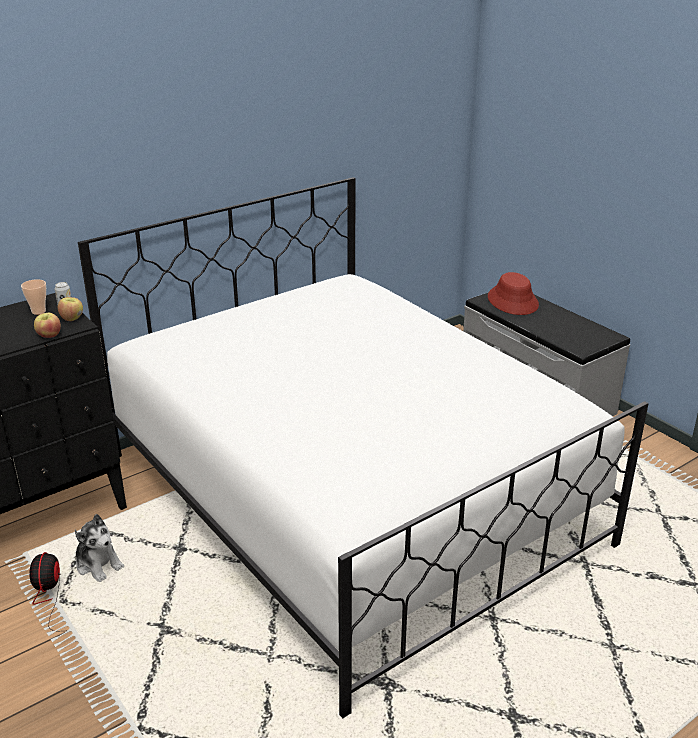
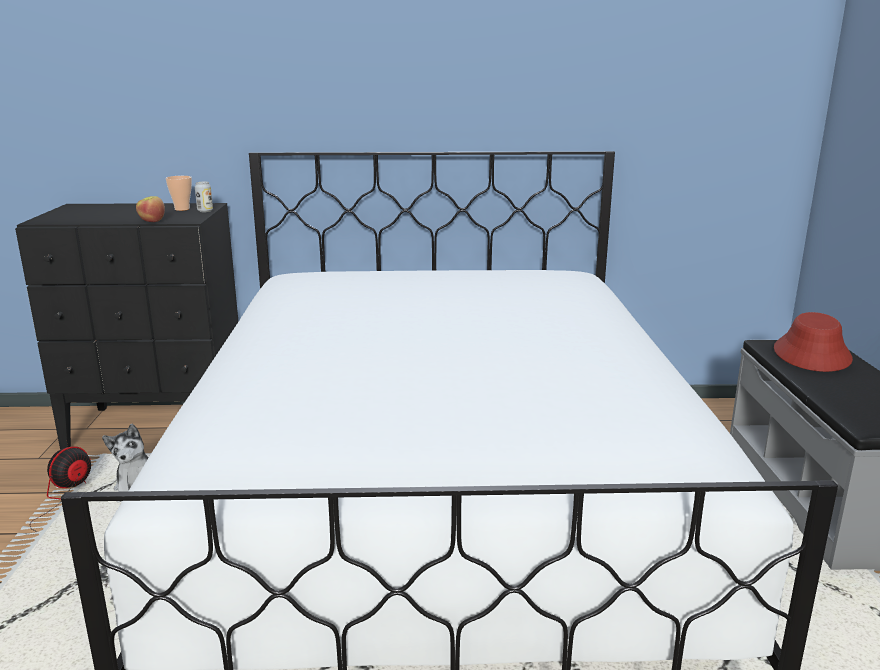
camera: 35 degrees right, 10 degrees down
apple [58,297,83,321] -> none

